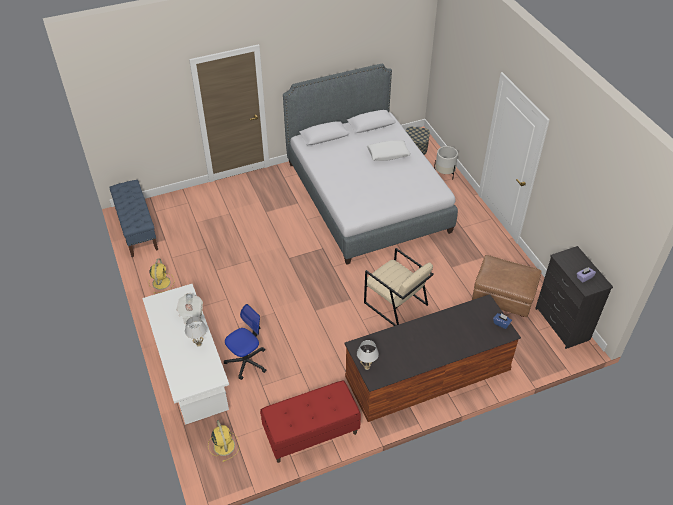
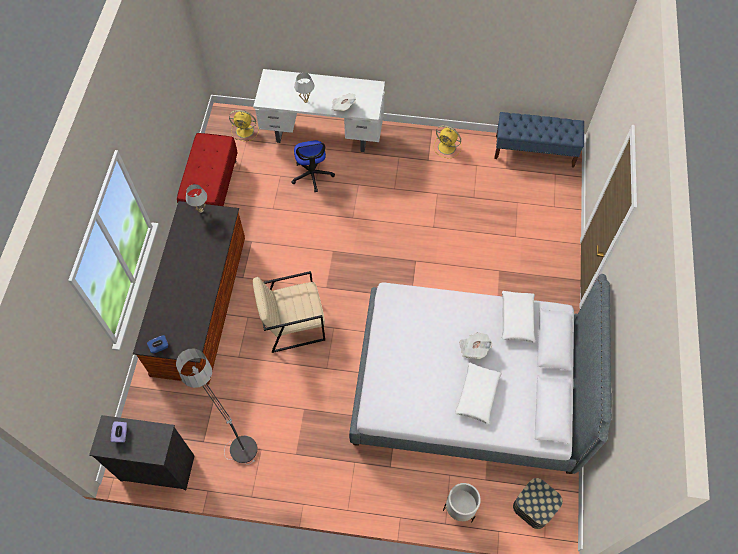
camera: 120 degrees right, 15 degrees up
brown ottoman [472,255,542,317] -> floor lamp [176,348,257,465]
none -> newspaper [459,332,492,359]
none -> white pillow [502,291,536,343]

